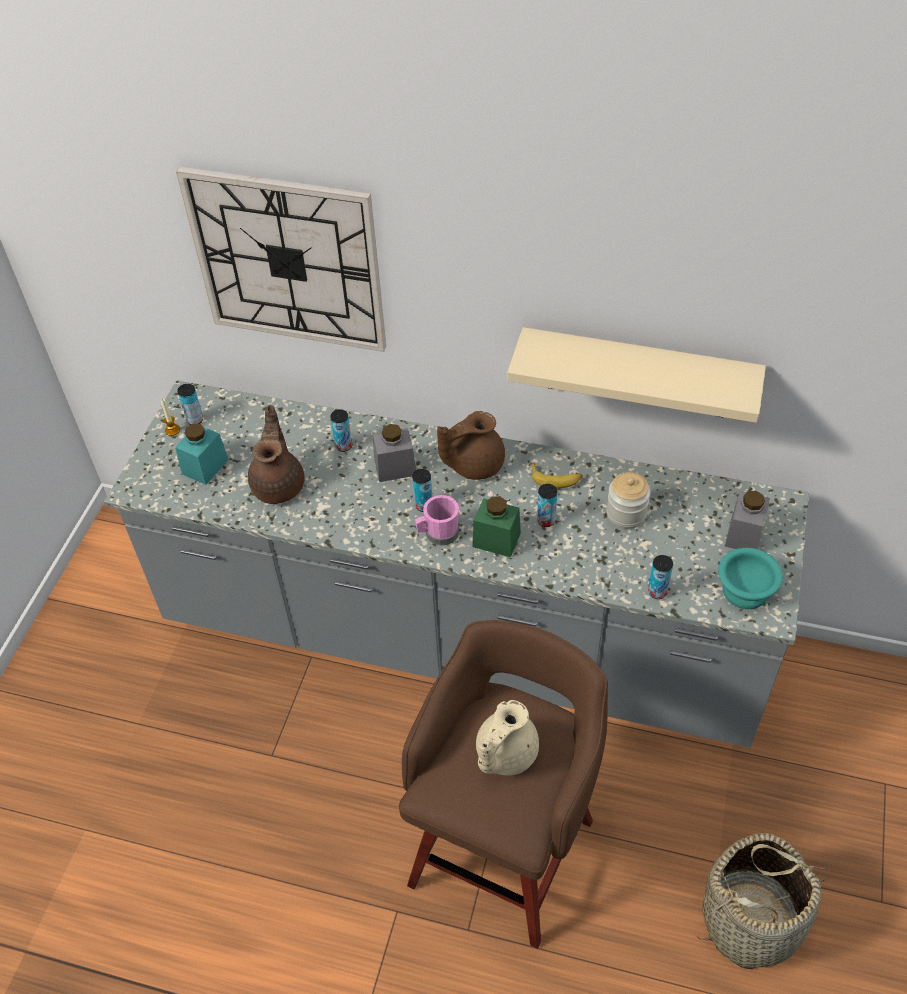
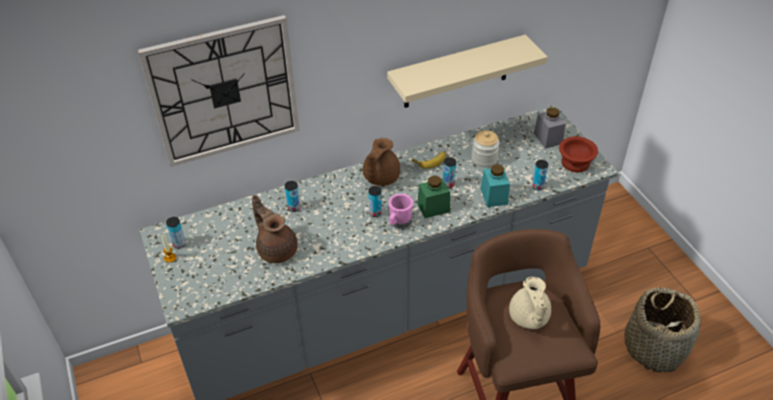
camera: 40 degrees left, 5 degrees down
turquoise jar [175,424,229,485] -> turquoise jar moved to [481,164,510,207]
grey jar [373,424,416,482] -> none
turquoise bowl [718,548,783,609] -> brown bowl [559,136,598,172]

